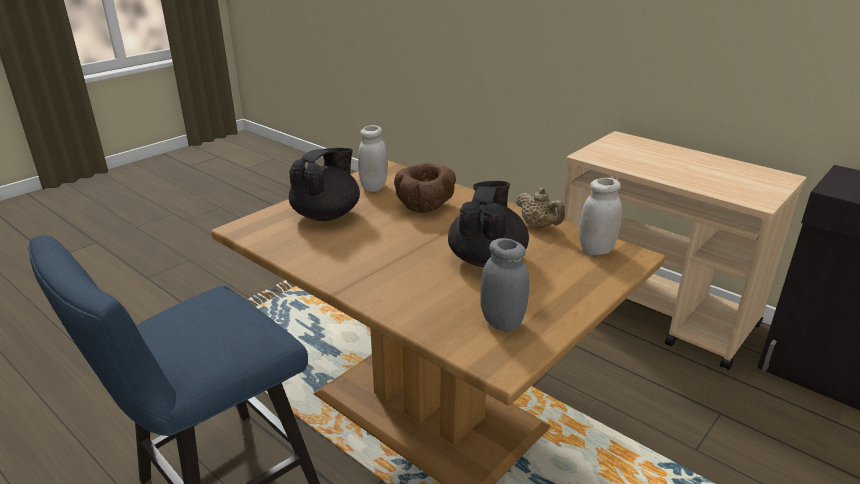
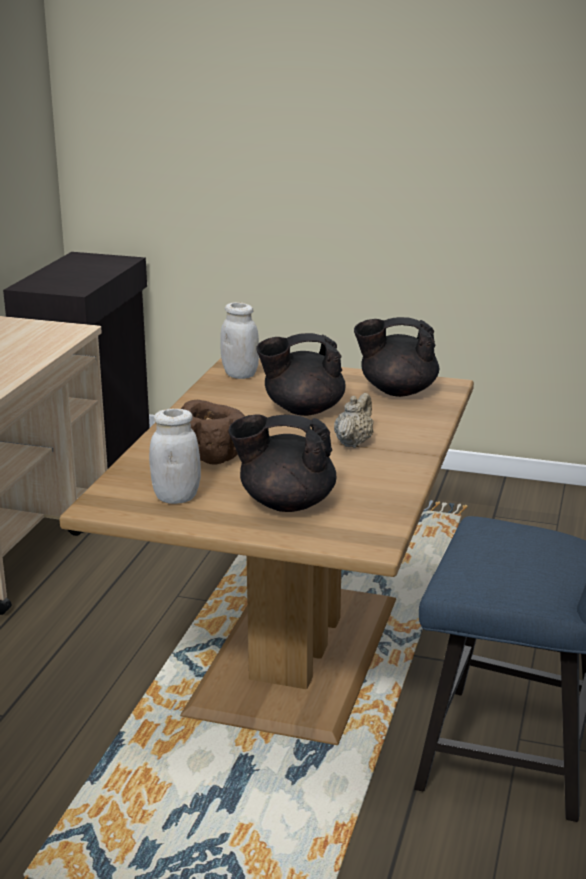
camera: 115 degrees left, 5 degrees down
grey jar [480,238,529,331] -> black teapot [354,317,439,397]
beige teapot [516,187,565,229] -> beige teapot moved to [334,393,374,448]

